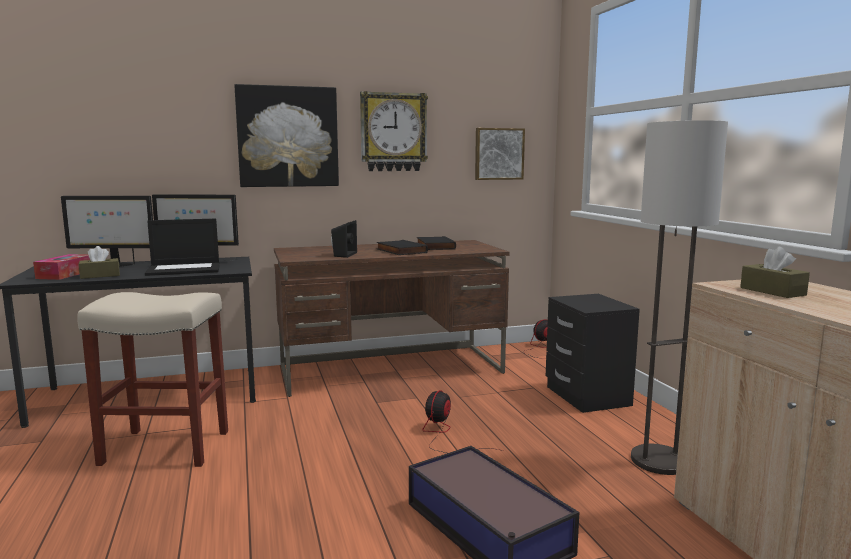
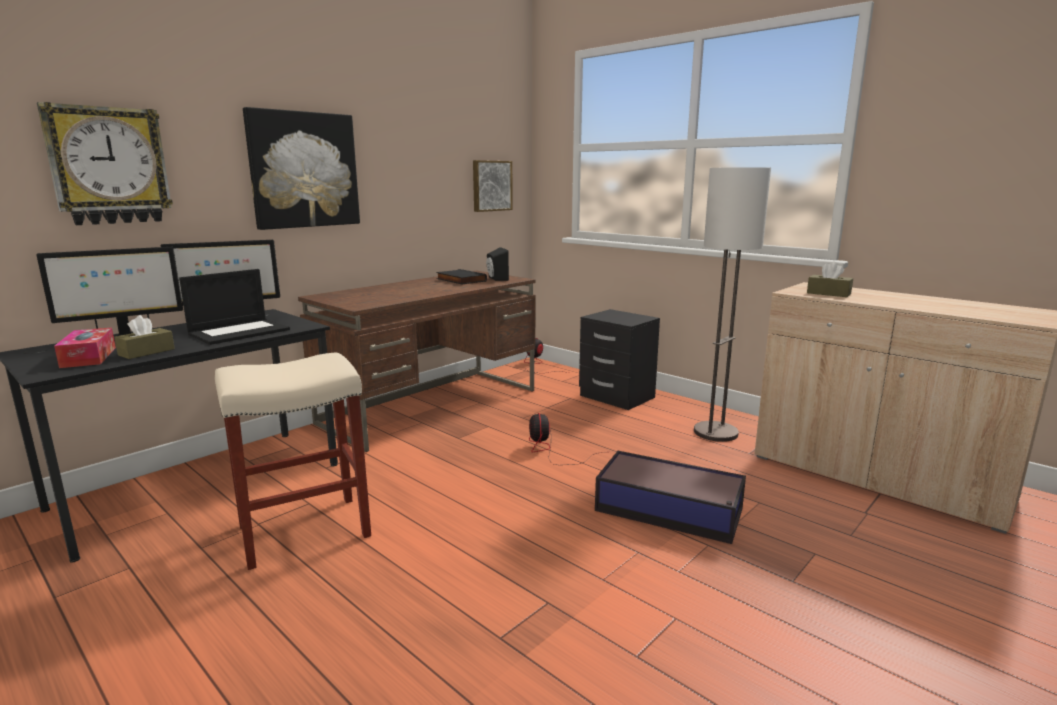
camera: 30 degrees left, 5 degrees up
black speaker [331,220,357,258] -> black speaker moved to [486,247,509,281]
wall clock [360,91,428,171] -> wall clock moved to [37,102,173,225]
black book [377,240,428,255] -> none

